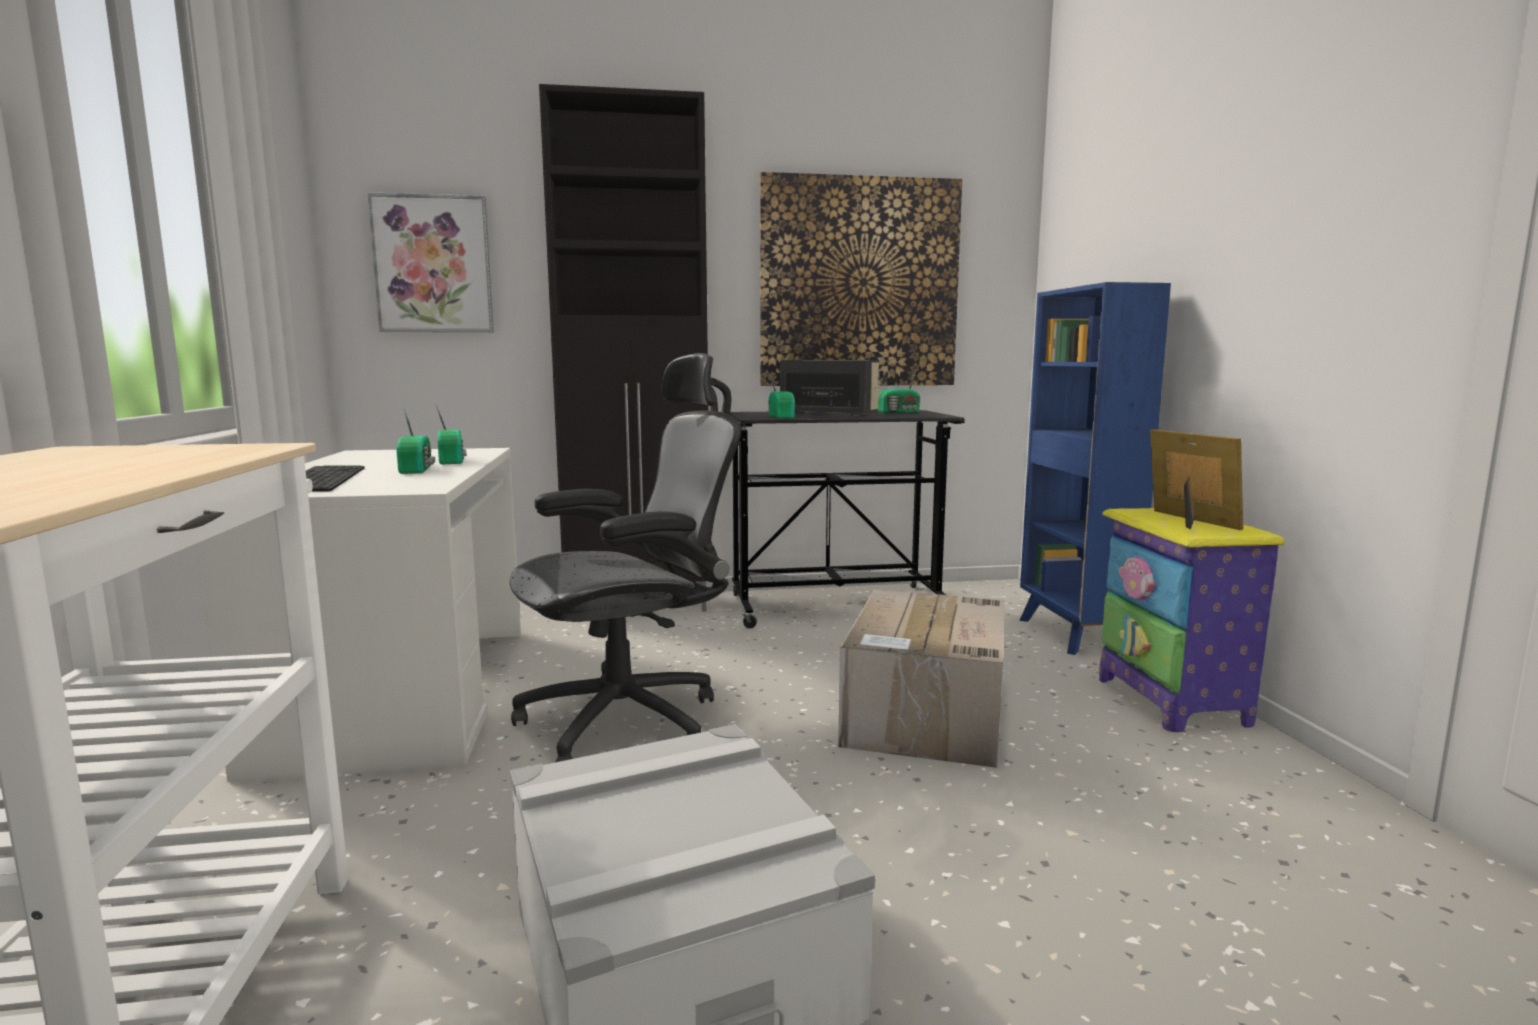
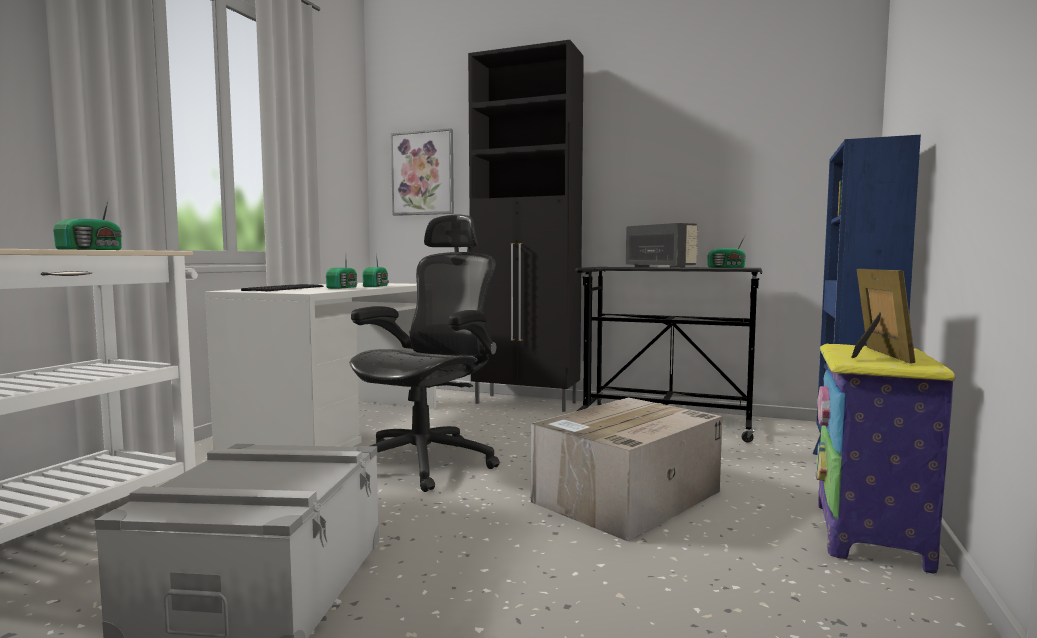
camera: 30 degrees right, 5 degrees down
office chair [510,353,741,762] -> office chair turned 60 degrees counterclockwise [350,214,500,492]
picture [760,172,962,386] -> none
radio [768,372,795,419] -> radio moved to [53,198,122,250]

